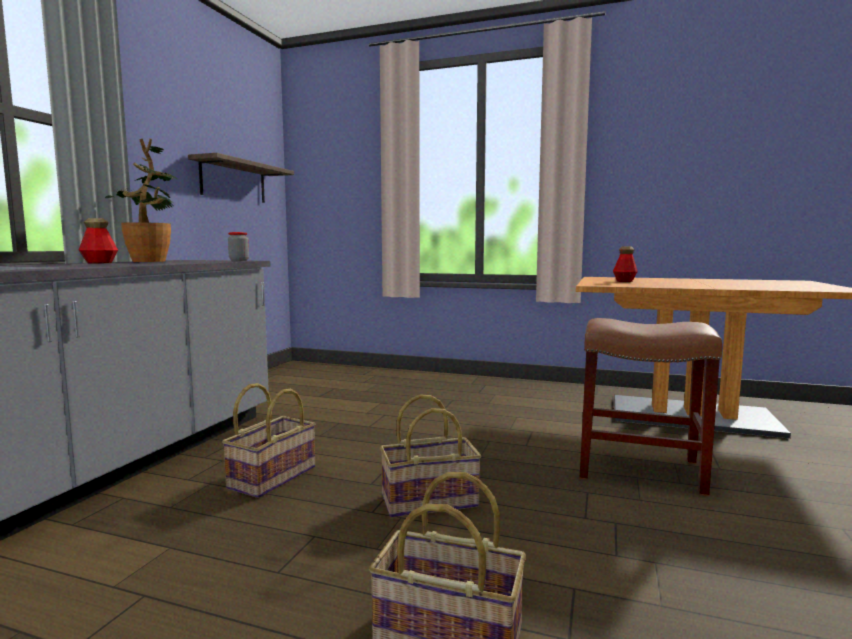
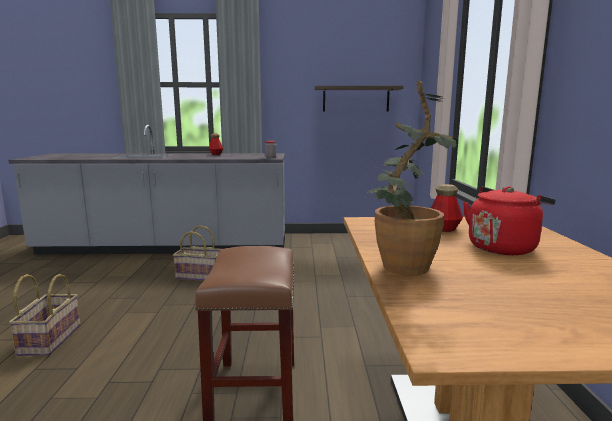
camera: 70 degrees right, 5 degrees up
potted plant [105,139,177,262] -> potted plant moved to [368,81,458,276]
basket [380,394,482,518] -> none
none -> red kettle [463,186,556,255]

